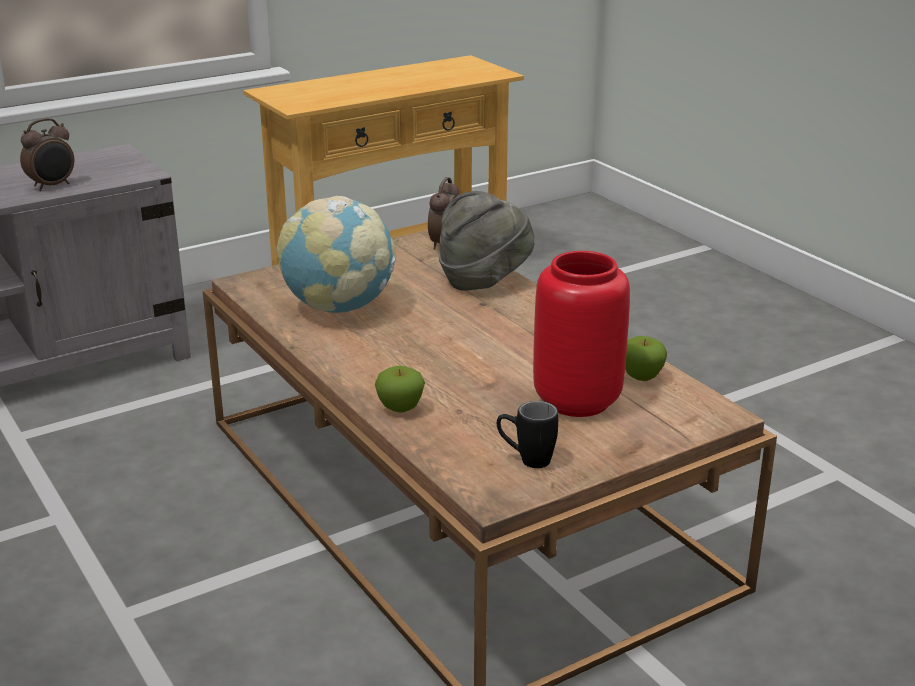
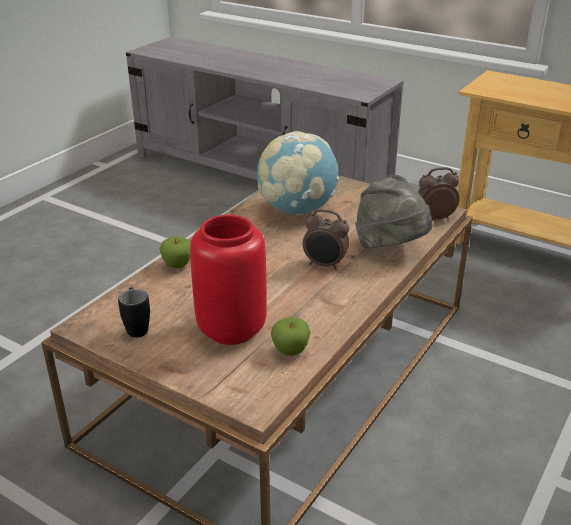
camera: 65 degrees right, 5 degrees up
alarm clock [20,118,74,191] -> alarm clock moved to [303,209,349,270]

